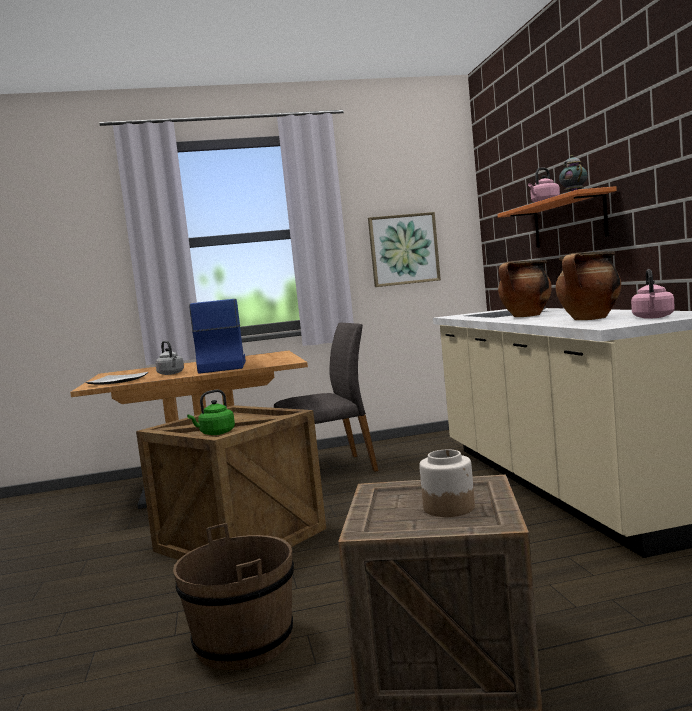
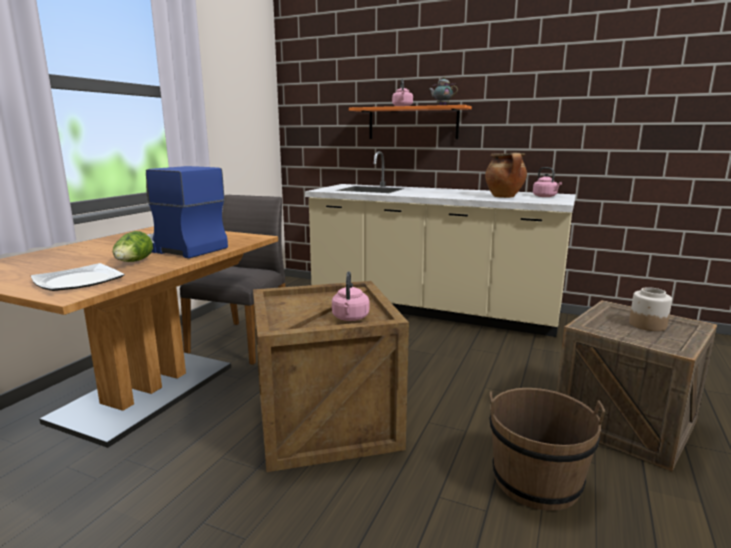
camera: 55 degrees left, 10 degrees up
grey kettle [155,341,184,375] -> lettuce [113,231,153,262]
green kettle [187,389,235,435] -> pink kettle [332,272,369,321]
picture [368,212,441,287] -> none
cooking pot [498,260,552,317] -> none

